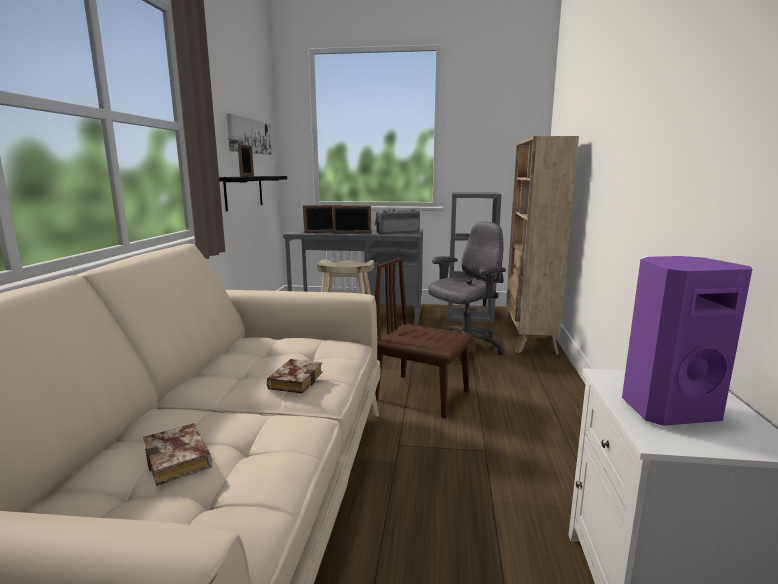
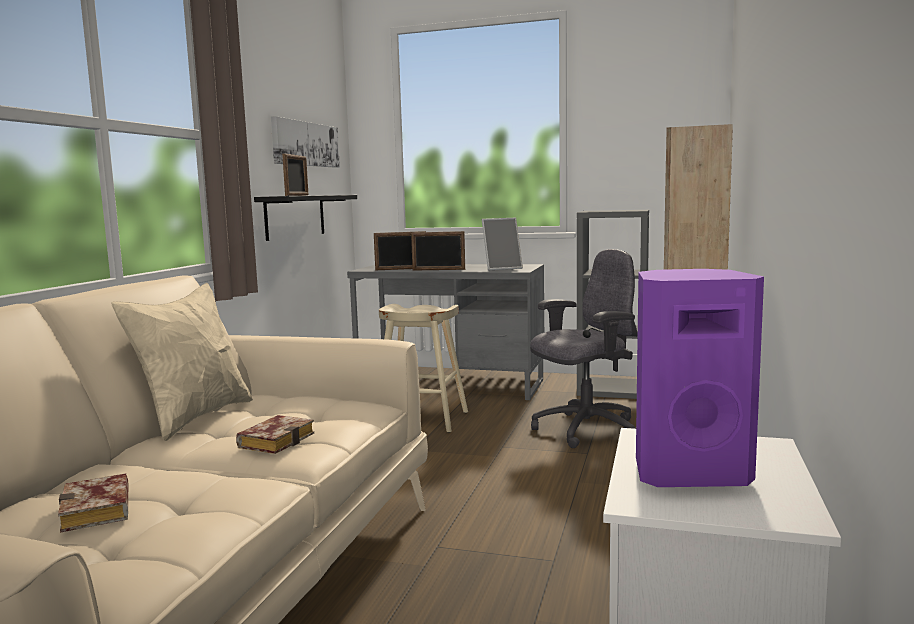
camera: 10 degrees right, 5 degrees down
radio [374,209,420,234] -> picture frame [482,218,523,270]
brown chair [375,257,474,419] -> none
none -> beige pillow [111,283,253,441]

